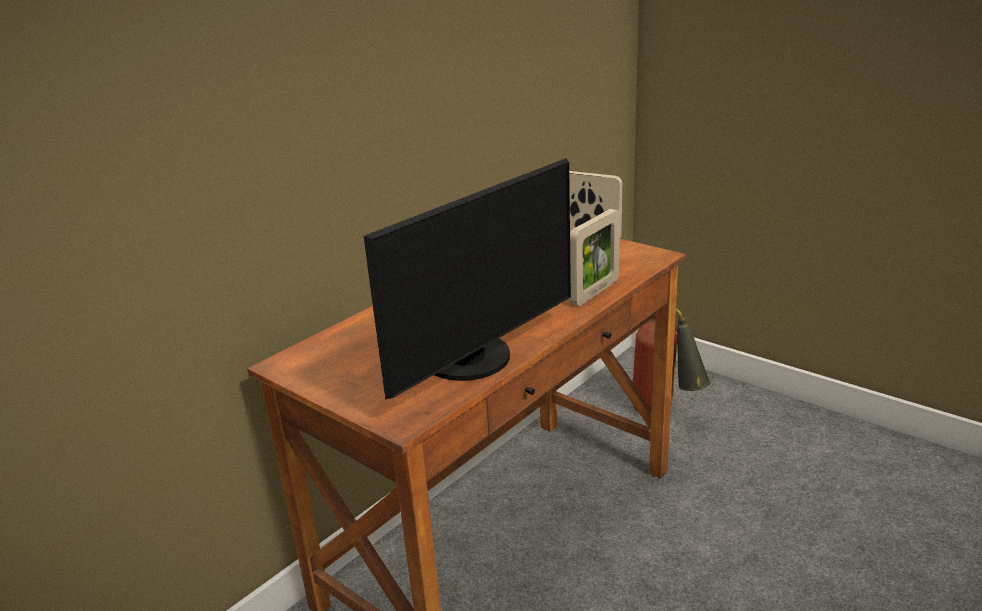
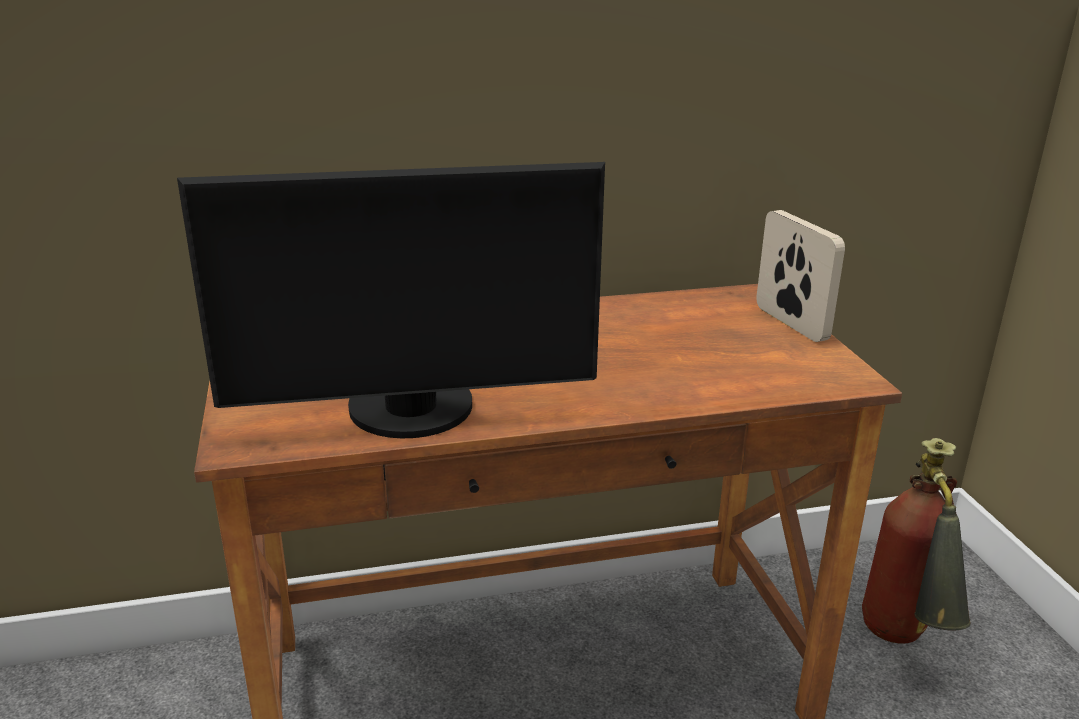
camera: 35 degrees right, 0 degrees up
picture frame [570,209,620,306] -> none

